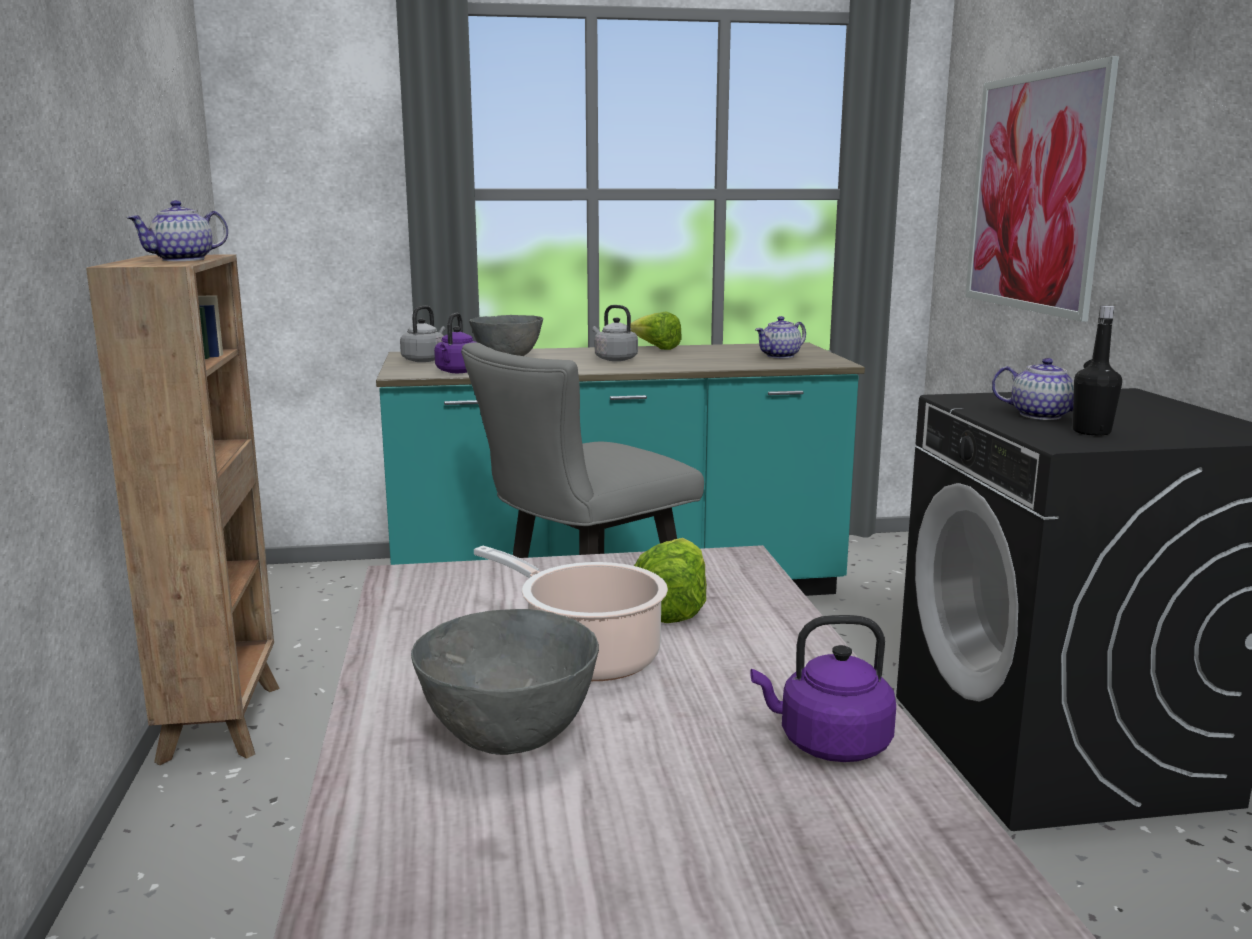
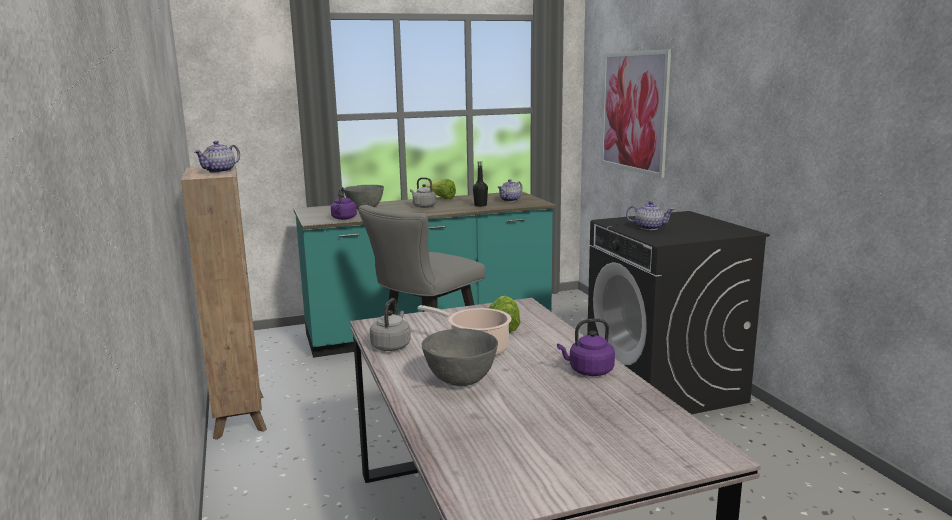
camera: 10 degrees left, 0 degrees up
grey kettle [400,306,446,362] -> grey kettle moved to [370,298,411,351]
black bottle [1073,306,1122,436] -> black bottle moved to [473,161,488,207]

